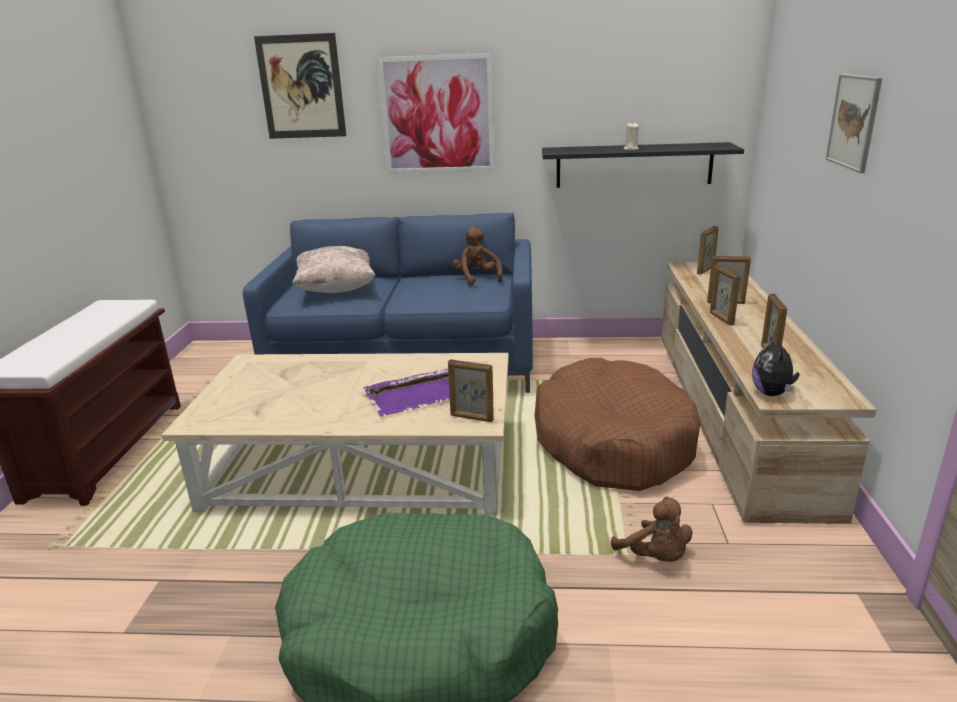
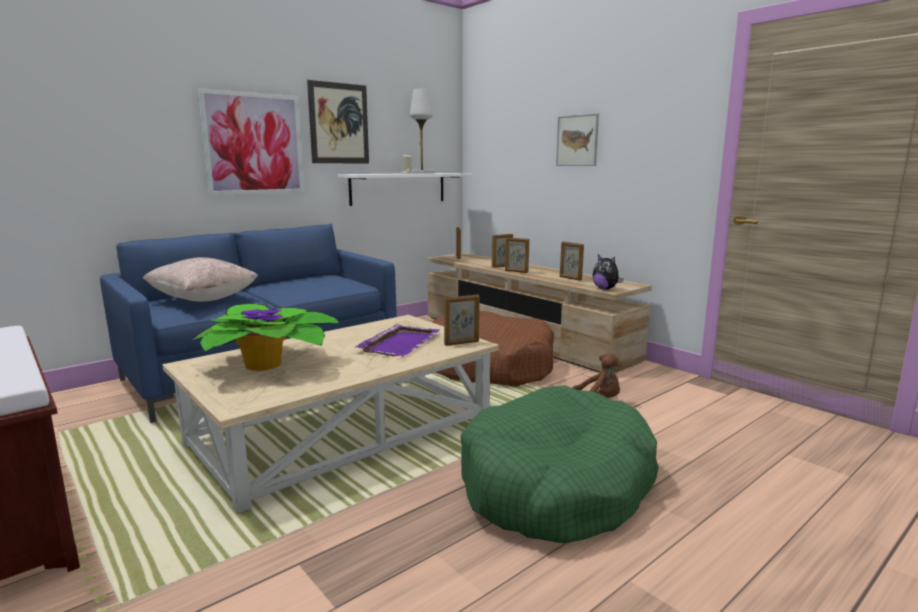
camera: 45 degrees left, 10 degrees down
picture [254,33,346,139] -> picture moved to [307,80,369,163]
brown plush toy [452,227,503,286] -> none
black shelf [542,142,744,188] -> white shelf [338,173,473,206]
none -> potted plant [191,304,340,371]
none -> white table lamp [410,89,435,174]

